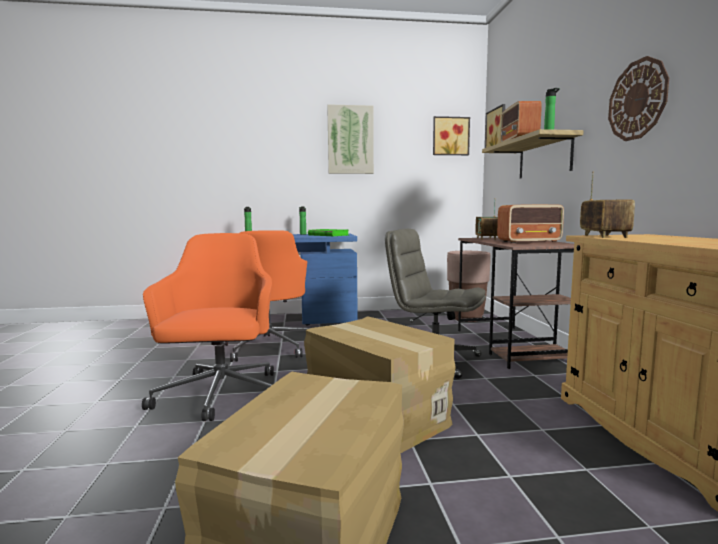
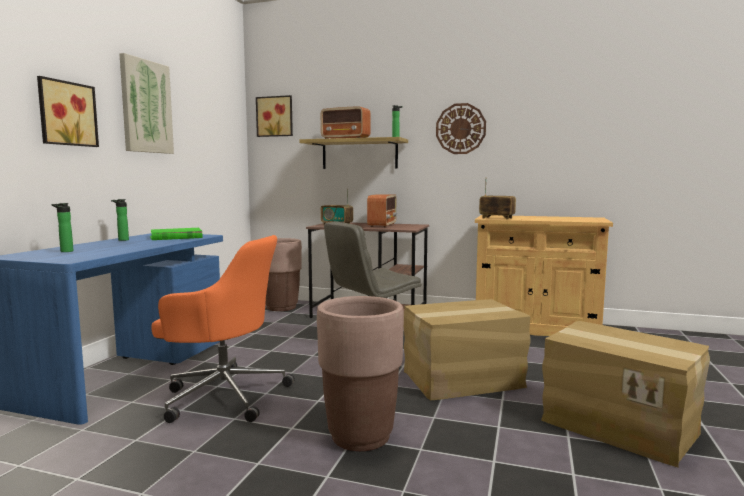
camera: 65 degrees left, 0 degrees up
orange office chair [142,233,274,421] -> brown planter [317,296,404,451]
picture [433,116,470,155] -> picture moved to [37,76,99,147]

